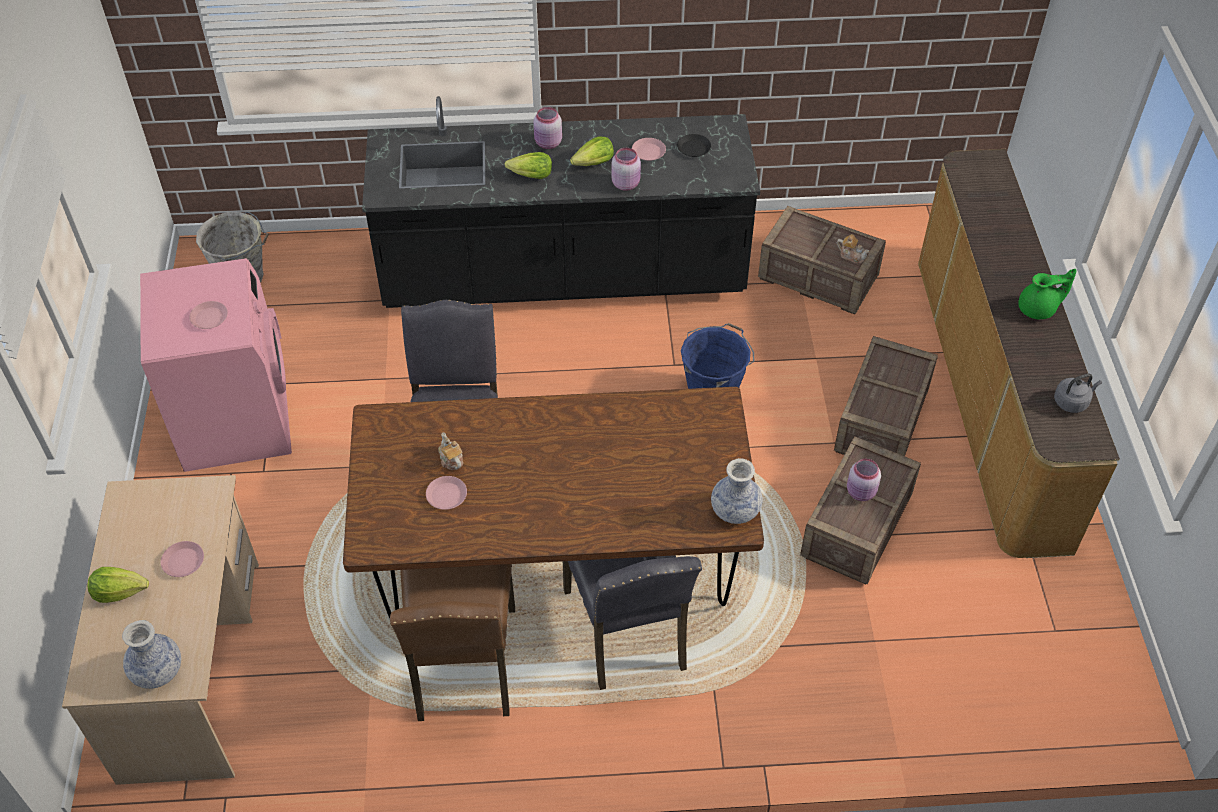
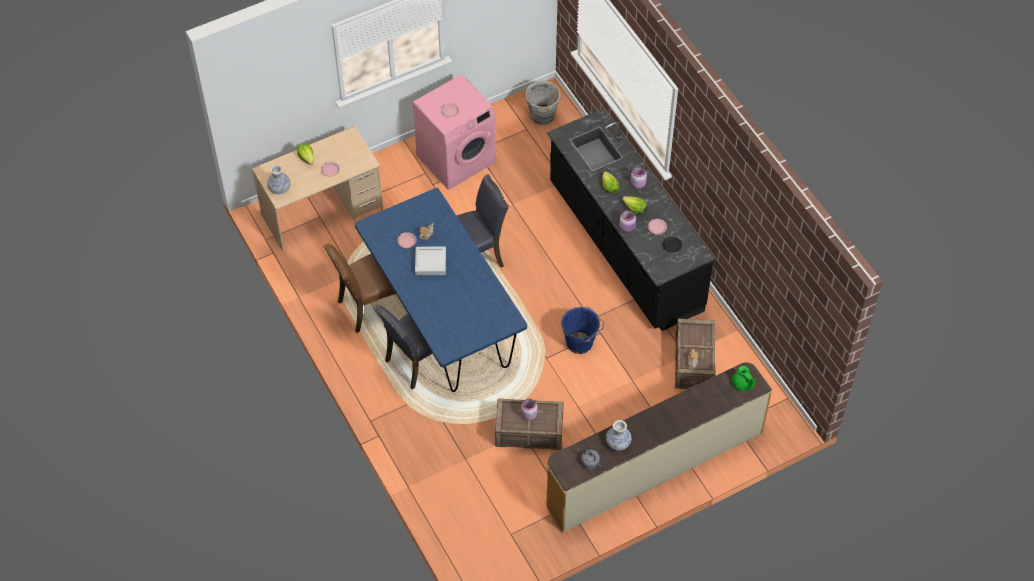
camera: 65 degrees right, 5 degrees up
brown dining table [343,387,764,619] -> blue dining table [355,188,527,392]
vase [711,458,763,524] -> vase moved to [606,420,631,450]
crate [834,336,938,456] -> none
green teapot [1018,269,1077,319] -> green teapot moved to [732,366,756,391]
none -> grey tray [415,246,446,275]

